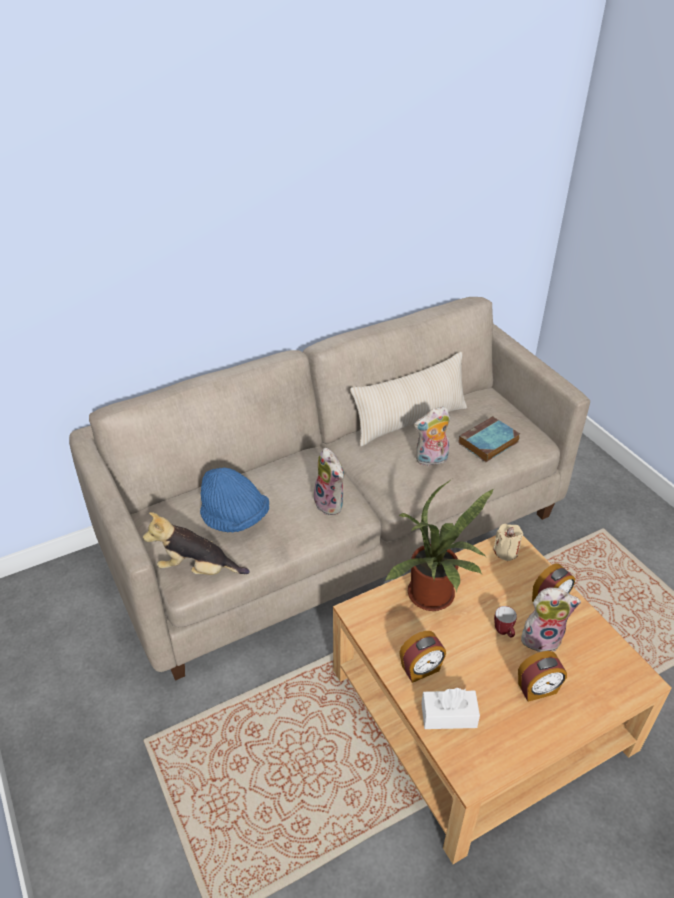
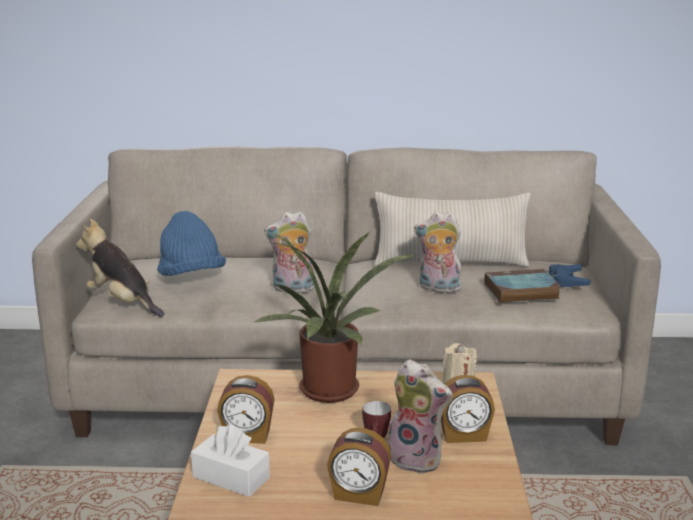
camera: 30 degrees right, 20 degrees down
plush toy [313,448,345,515] -> plush toy turned 90 degrees clockwise [264,211,315,293]
none -> blue game controller [549,264,591,287]

